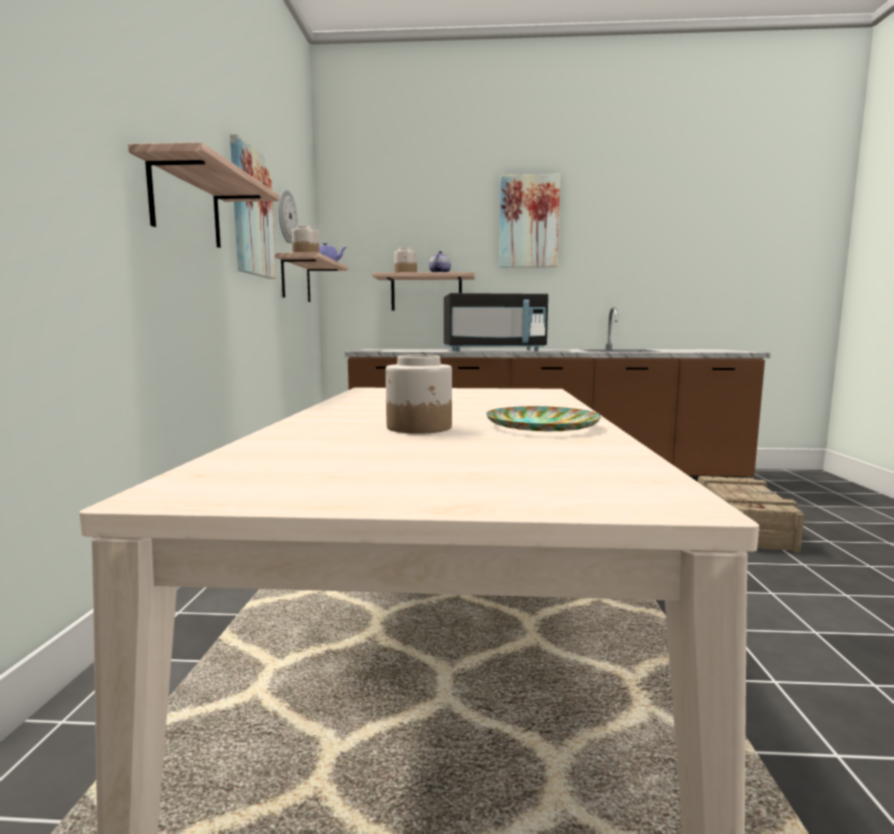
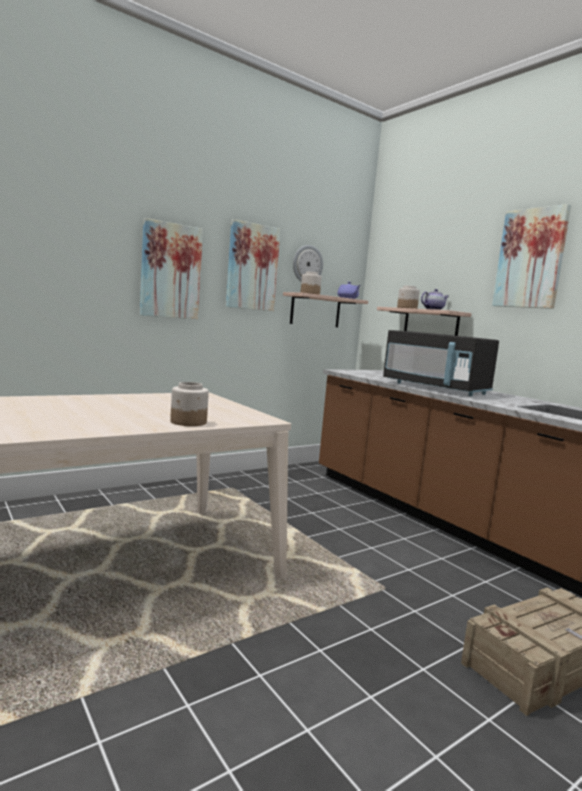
camera: 50 degrees right, 0 degrees up
shelf [128,142,279,248] -> picture [140,218,203,319]
jar [386,355,452,434] -> jar moved to [170,382,209,426]
plate [486,406,601,432] -> none

